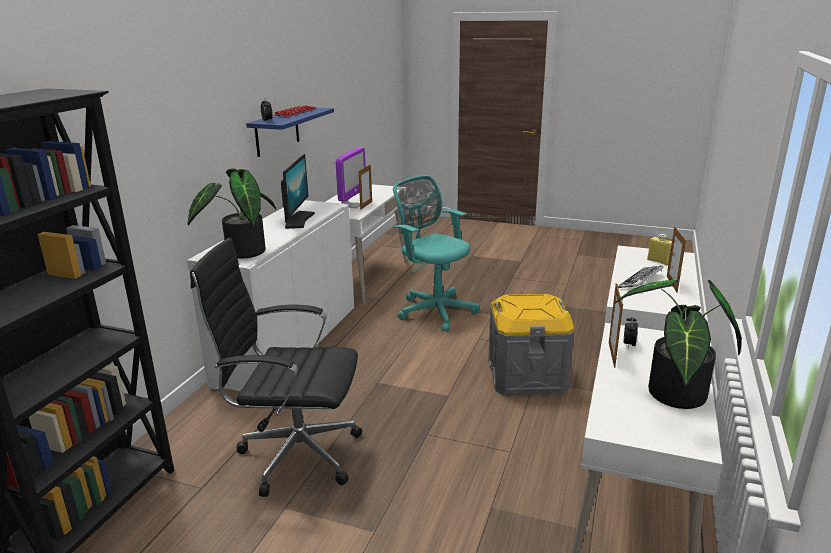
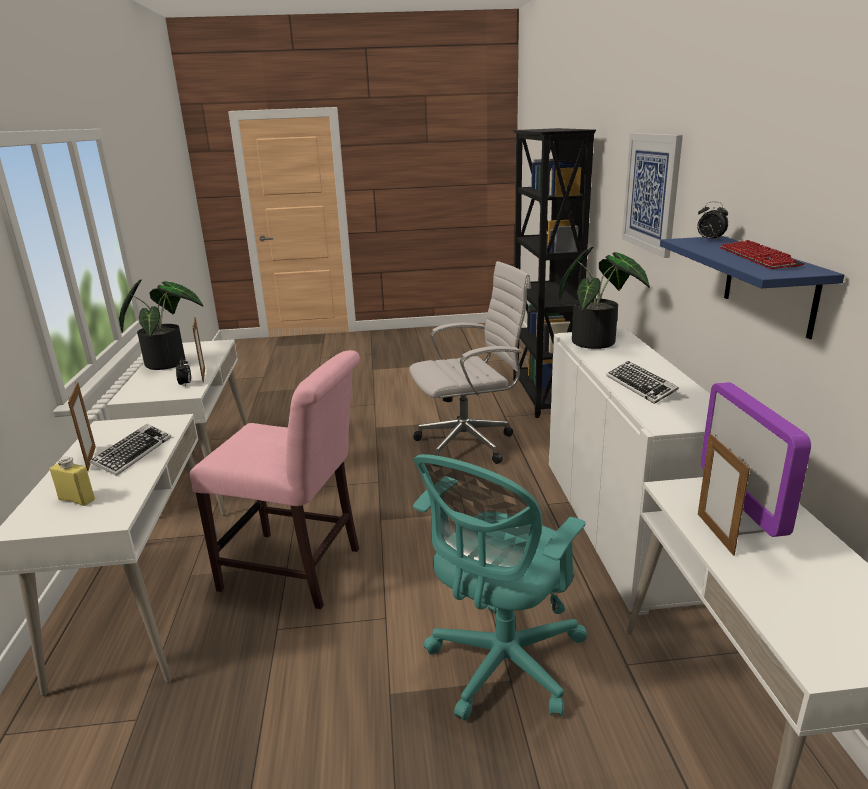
camera: 155 degrees right, 0 degrees up
black office chair [190,238,362,497] -> white office chair [409,261,531,464]
monitor [281,154,315,229] -> keyboard [607,361,679,404]
turquoise office chair [393,175,480,332] -> turquoise office chair turned 105 degrees clockwise [413,454,587,721]
grey storage box [488,294,574,395] -> pink chair [190,350,360,609]
none -> picture [622,133,683,258]

